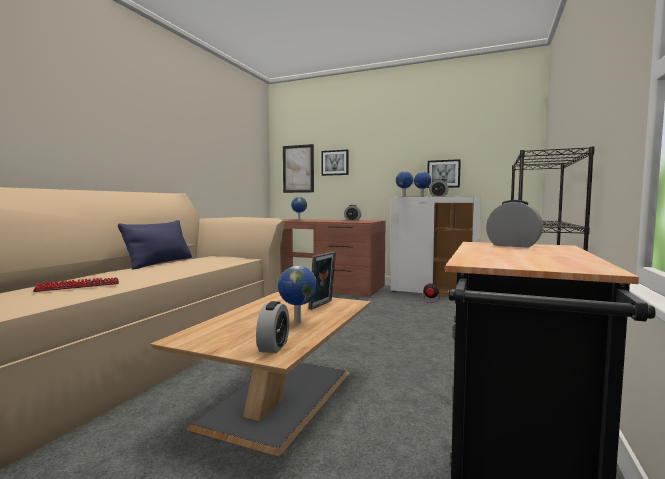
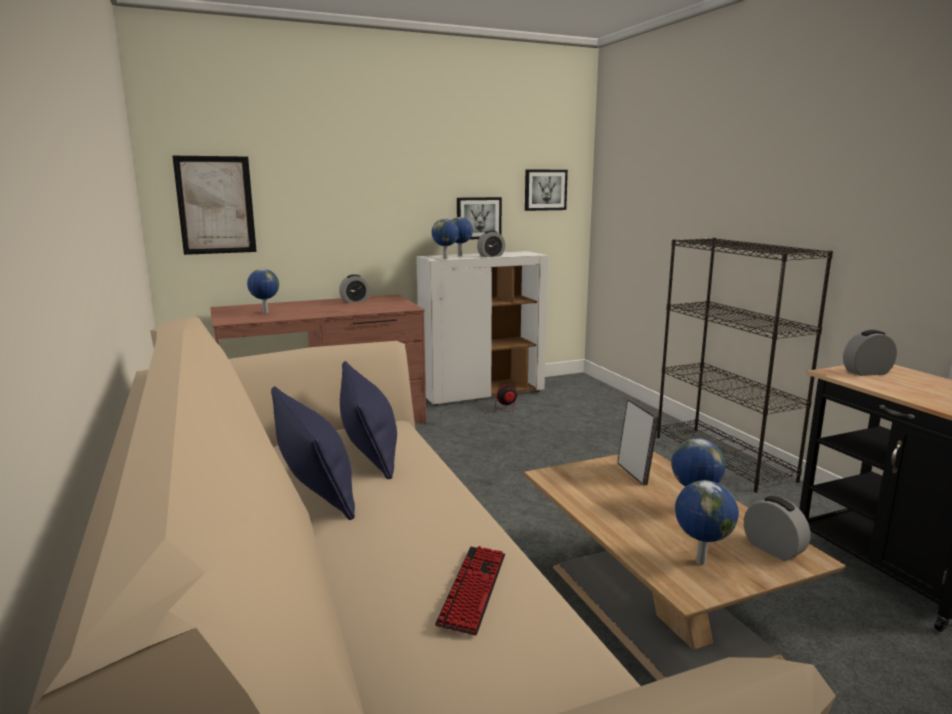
camera: 45 degrees left, 10 degrees up
picture [321,150,349,176] -> picture moved to [525,169,568,211]
none -> blue pillow [340,361,397,479]
none -> globe [675,480,739,565]

